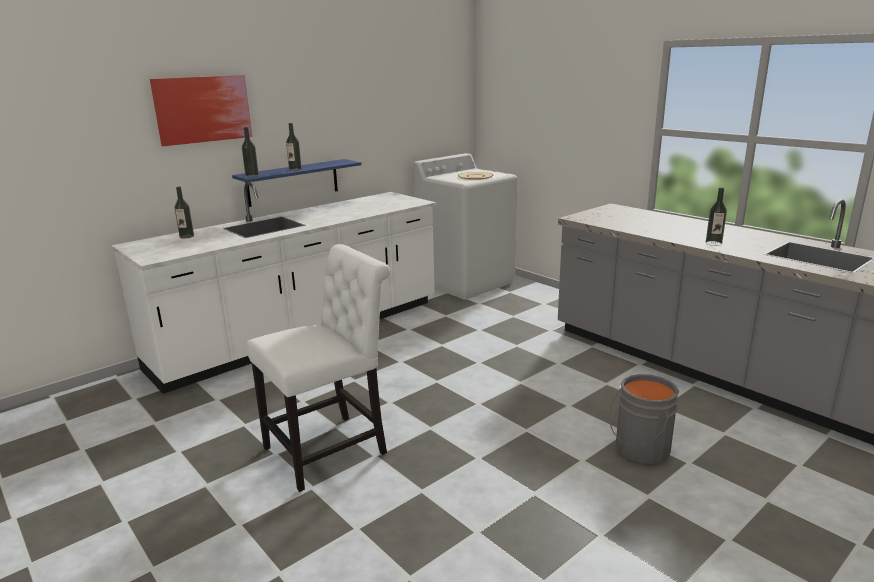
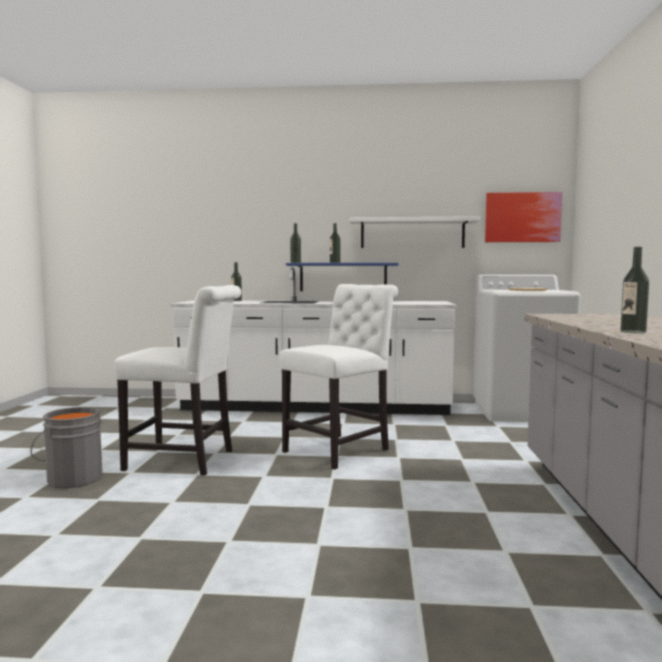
camera: 45 degrees right, 15 degrees down
picture [150,75,252,146] -> picture moved to [485,192,562,242]
grey bucket [610,374,679,464] -> grey bucket moved to [30,407,102,488]
none -> white chair [279,284,398,470]
none -> white shelf [350,216,480,248]

